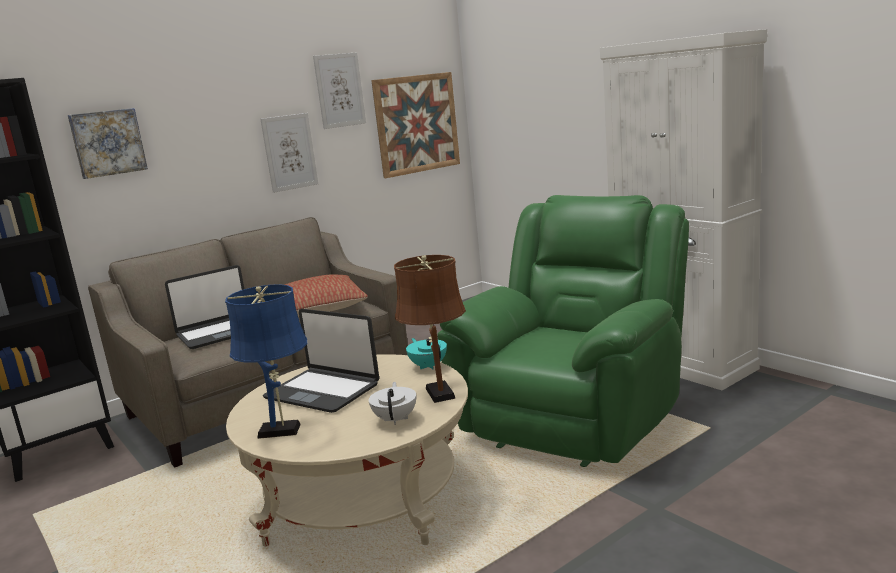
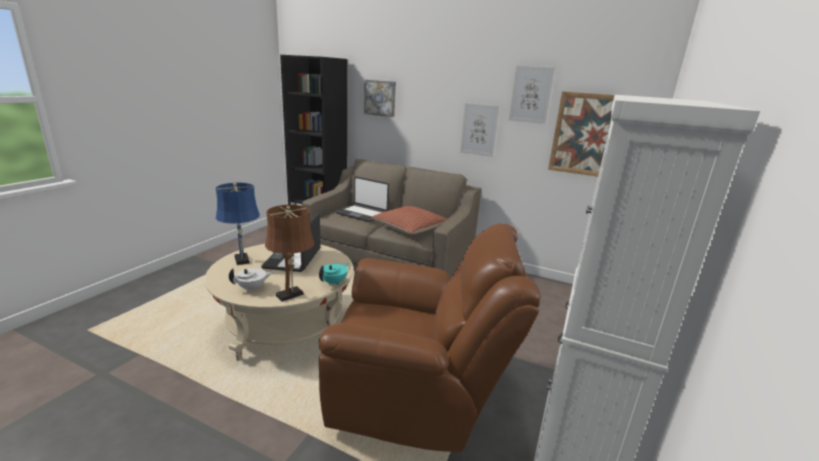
camera: 60 degrees right, 5 degrees up
green armchair [437,195,689,467] -> brown armchair [319,223,540,452]

